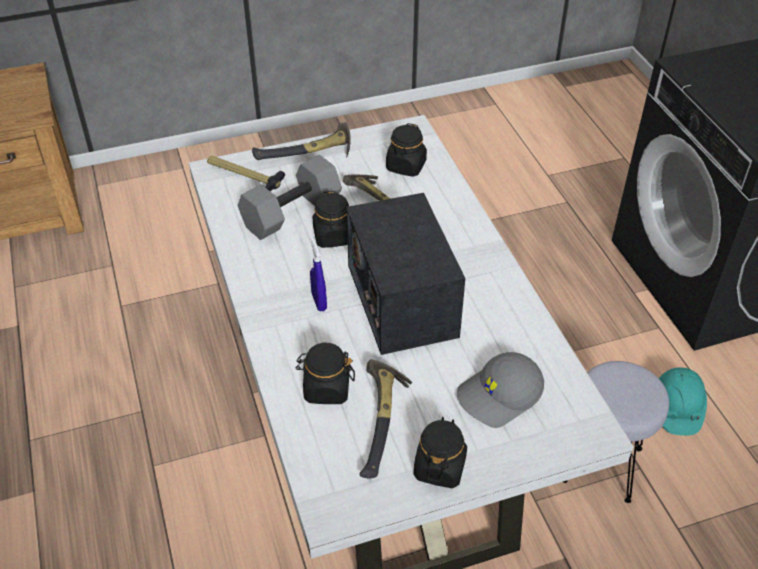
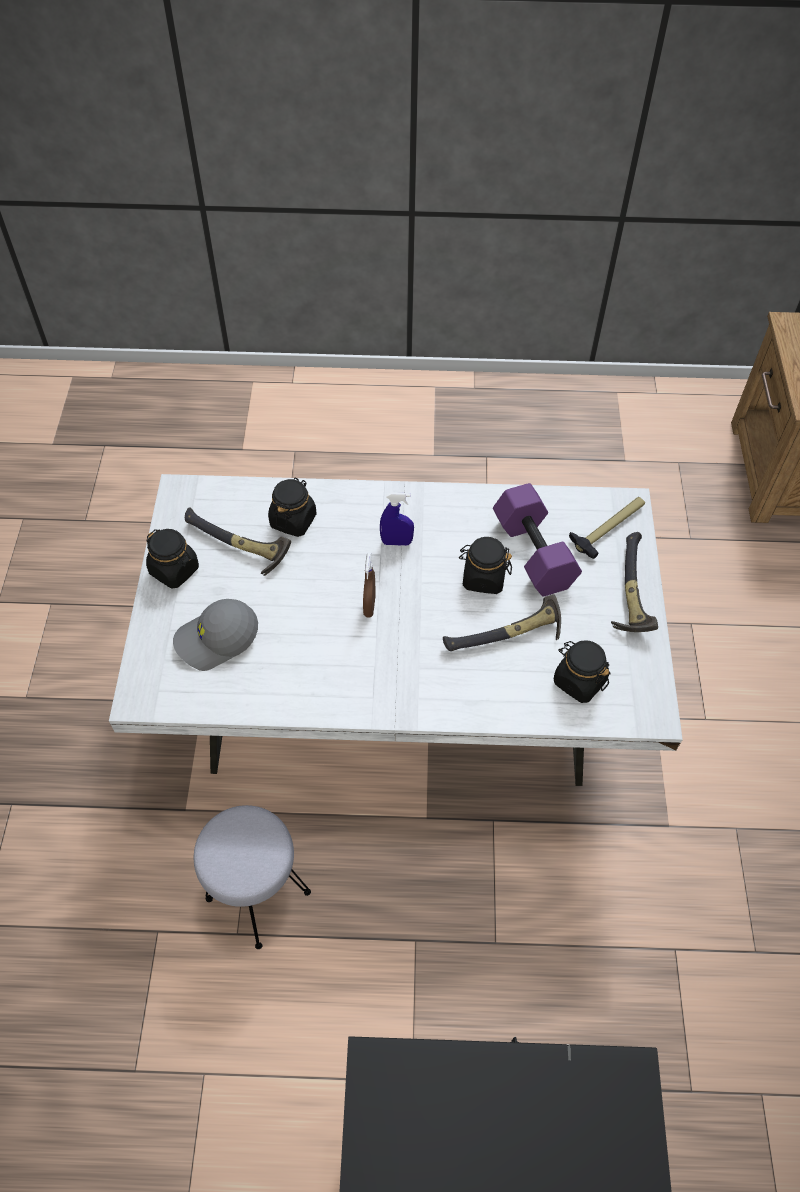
camera: 110 degrees right, 10 degrees up
grey dumbbell [238,155,342,240] -> purple dumbbell [493,483,582,597]
radio [346,193,465,355] -> brown spray bottle [363,553,376,618]
grey cap [457,352,544,428] -> grey cap turned 105 degrees counterclockwise [173,599,258,671]
turquoise hard hat [659,367,707,436] -> none

